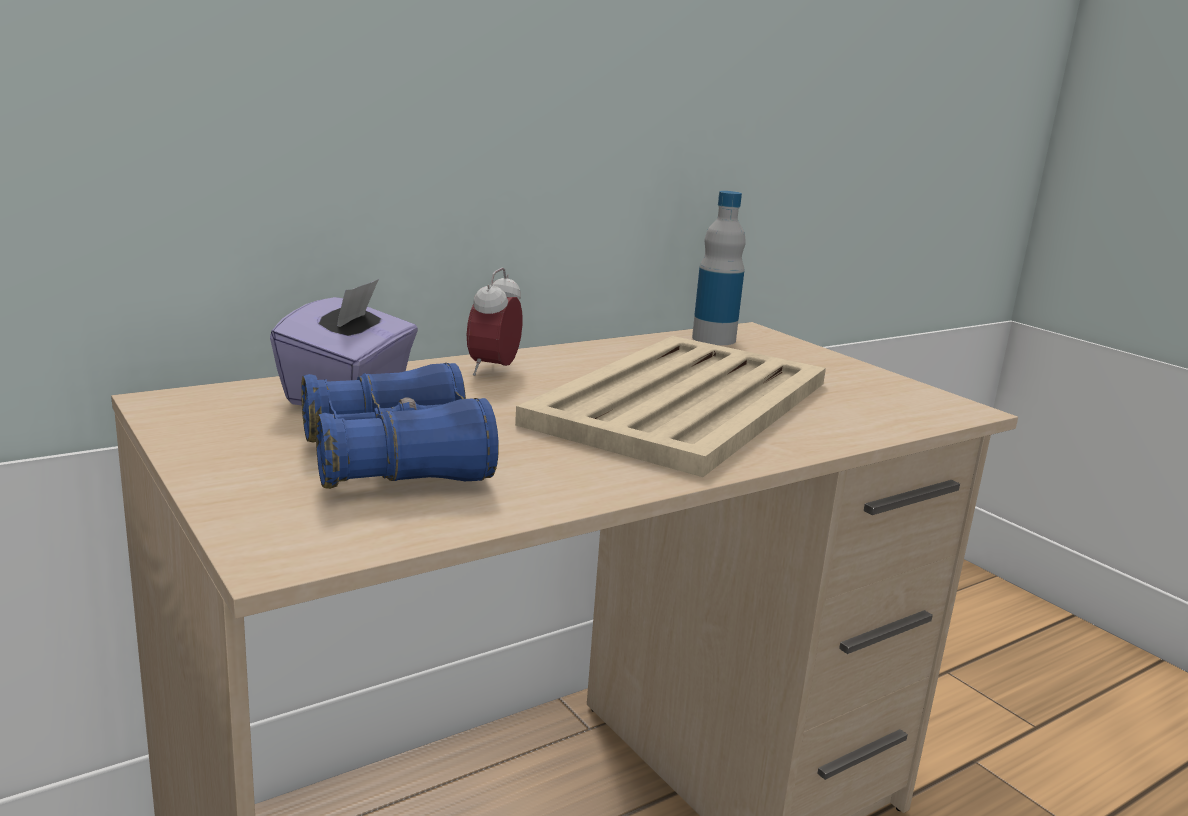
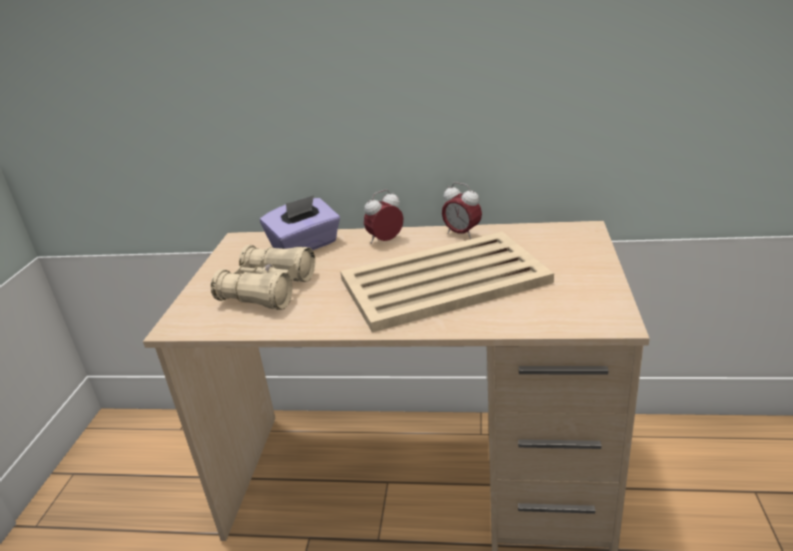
camera: 45 degrees right, 10 degrees up
blue binoculars [301,363,499,489] -> beige binoculars [211,245,315,310]
bottle [692,191,746,345] -> none
none -> alarm clock [442,182,482,239]

